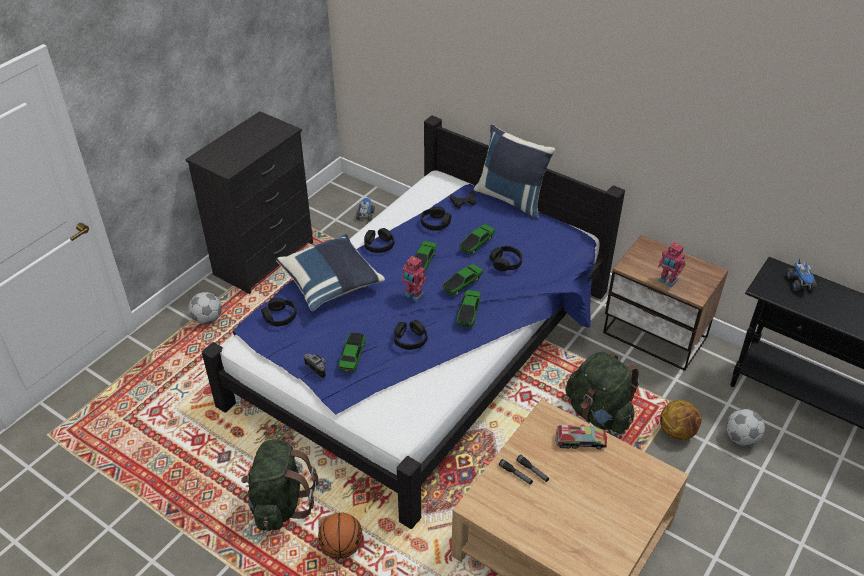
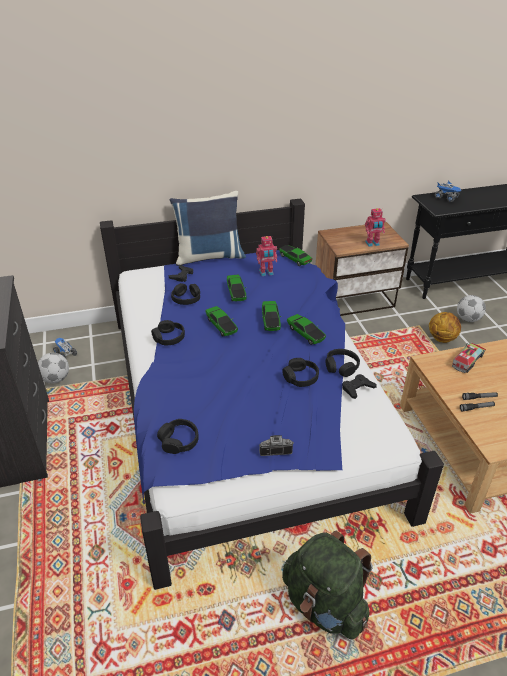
camera: 50 degrees left, 5 degrees down
football [188,292,222,324] -> football moved to [38,353,69,384]
blue pillow [276,234,385,311] -> none
basketball [318,512,363,558] -> none
toy car [339,333,366,372] -> toy car moved to [279,245,313,266]
toy robot [401,256,427,302] -> toy robot moved to [256,236,277,276]
black headphones [489,246,522,271] -> black headphones moved to [326,349,360,377]
green backpack [566,352,639,433] -> none
none -> black game controller [342,374,377,399]

